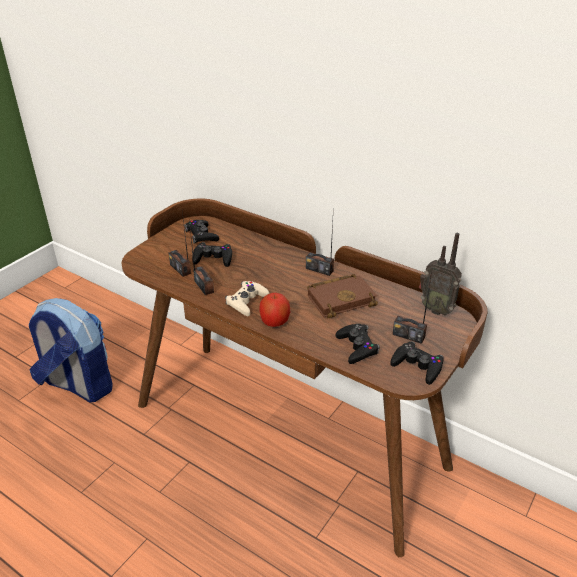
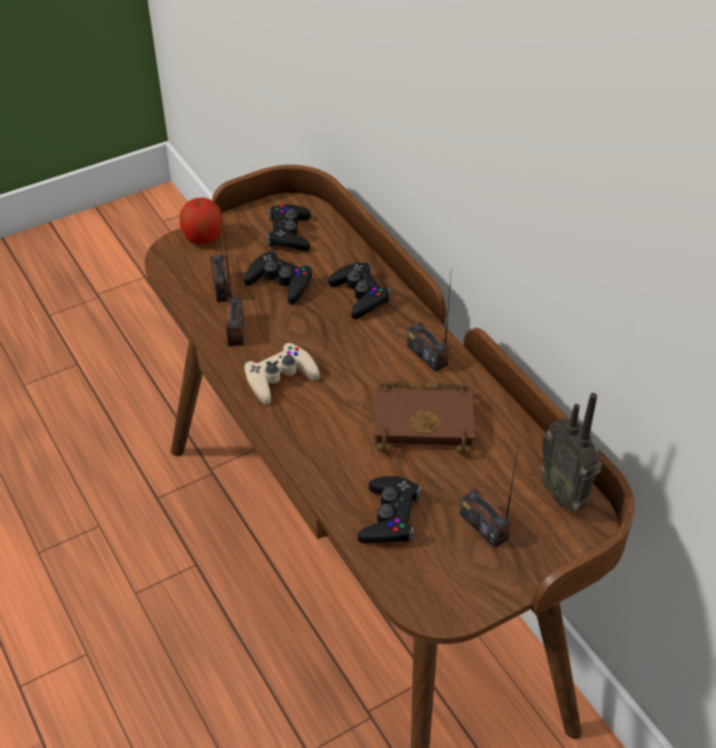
camera: 25 degrees right, 10 degrees up
backpack [29,298,113,402] -> none
apple [259,293,291,327] -> apple moved to [180,198,222,244]
black game controller [390,341,444,385] -> black game controller moved to [328,262,391,319]

